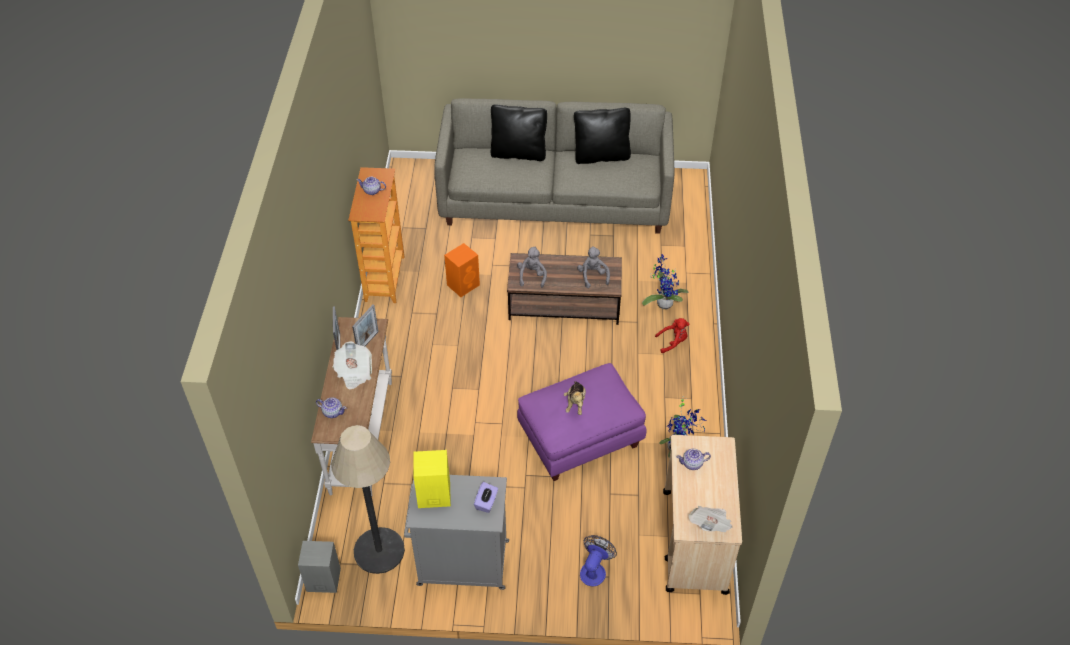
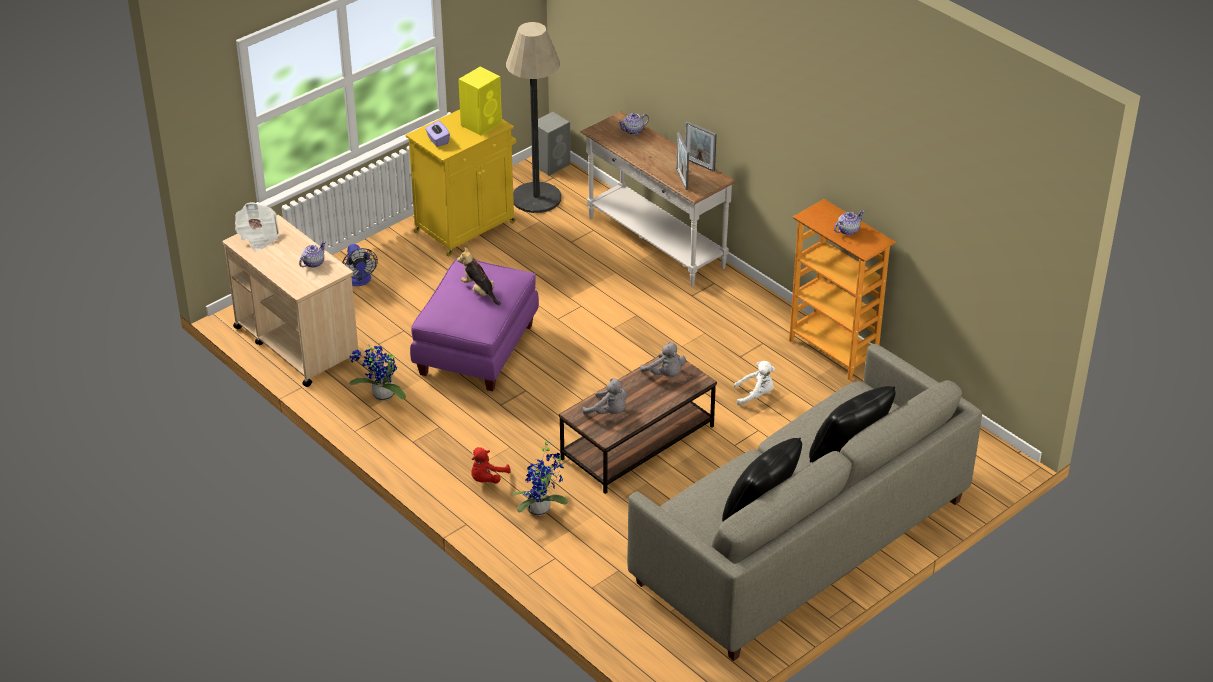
camera: 135 degrees right, 10 degrees down
newspaper [333,341,372,390] -> none
grey cabinet [404,475,509,590] -> yellow cabinet [406,109,516,257]
orange speaker [444,243,480,297] -> white plush toy [734,361,775,406]

